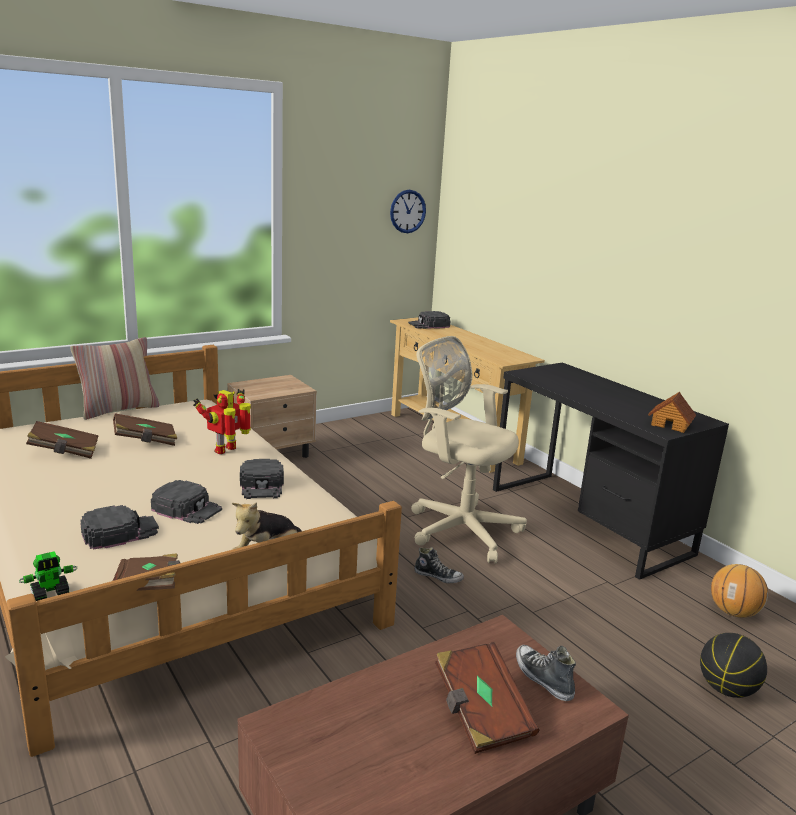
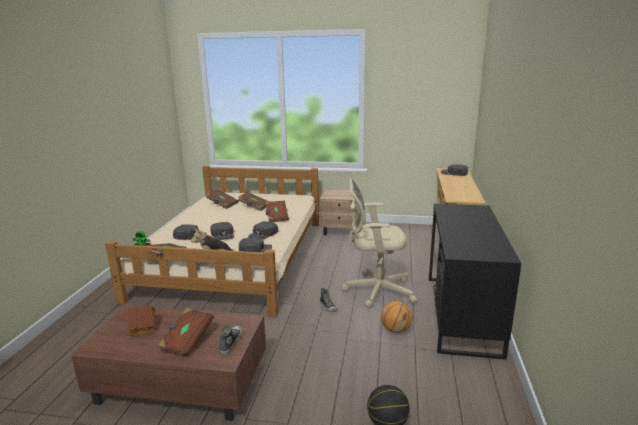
camera: 45 degrees right, 0 degrees up
pillow [70,337,160,420] -> none
toy robot [193,389,251,454] -> brown book [266,201,289,222]
wall clock [390,190,426,233] -> none
beige office chair [411,336,527,564] -> beige office chair turned 75 degrees counterclockwise [342,178,417,308]
toy house [648,392,696,433] -> toy house moved to [127,305,156,336]
basketball [711,564,768,618] -> basketball moved to [381,301,413,333]
none -> black cap [239,237,272,252]

